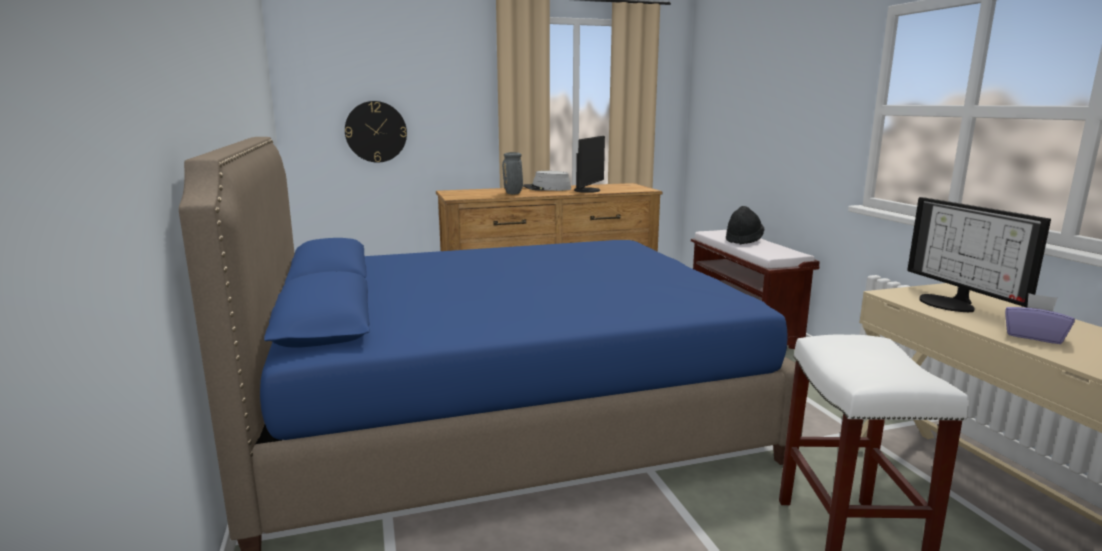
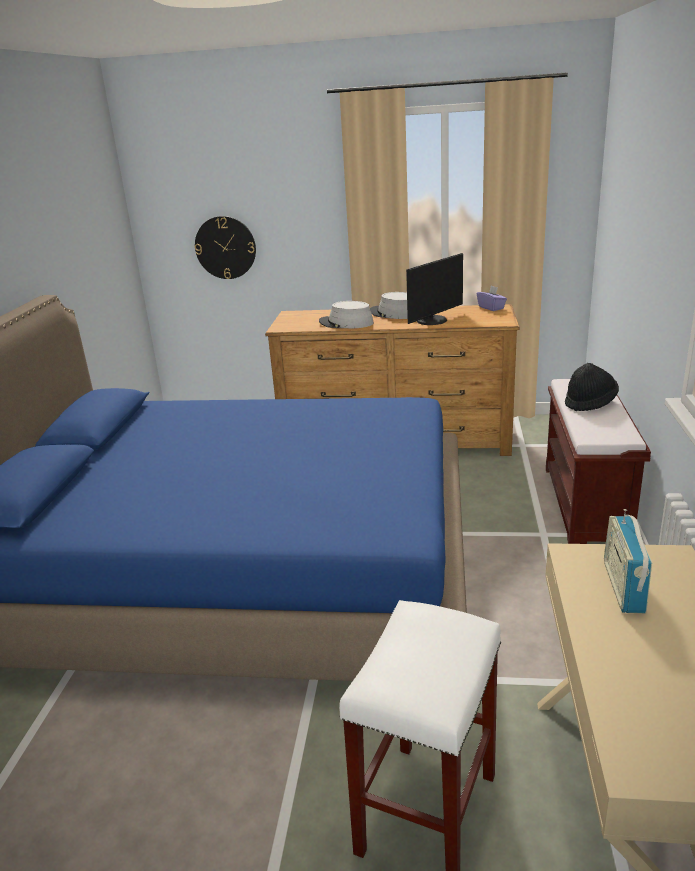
camera: 25 degrees right, 10 degrees up
grey vase [502,152,523,194] -> grey hat [319,301,374,328]
monitor [907,197,1051,312] -> radio [604,509,652,613]
purple tissue box [1005,293,1075,344] -> purple tissue box moved to [477,286,507,311]

